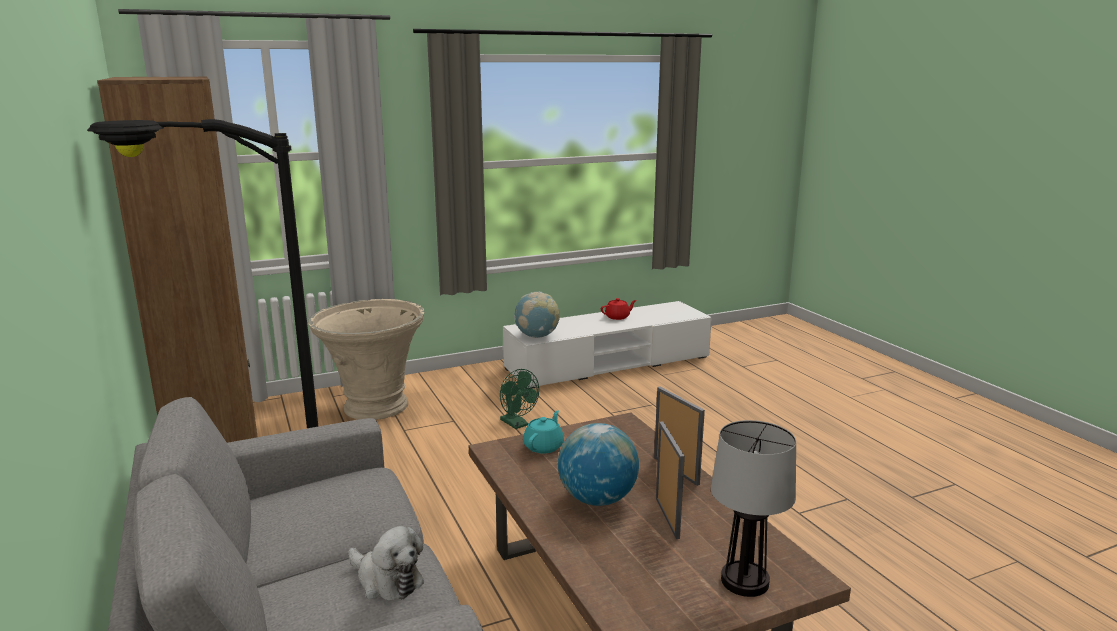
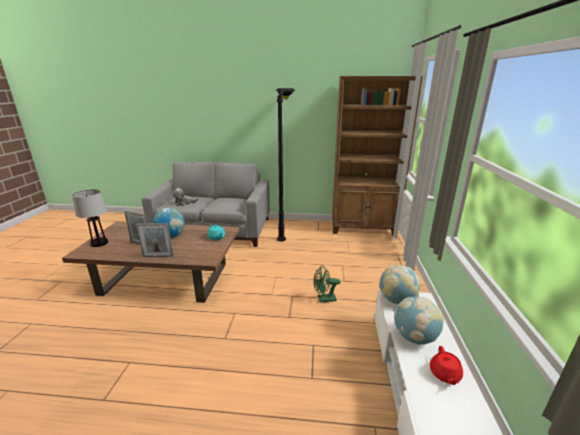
camera: 120 degrees right, 5 degrees up
beige planter [308,299,424,420] -> none
none -> globe [394,296,444,345]

